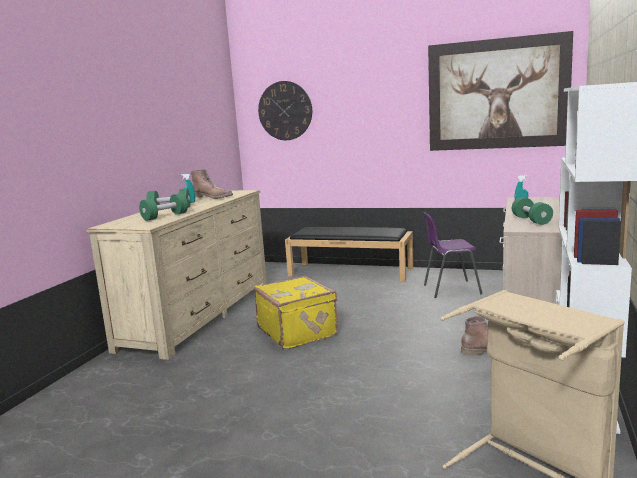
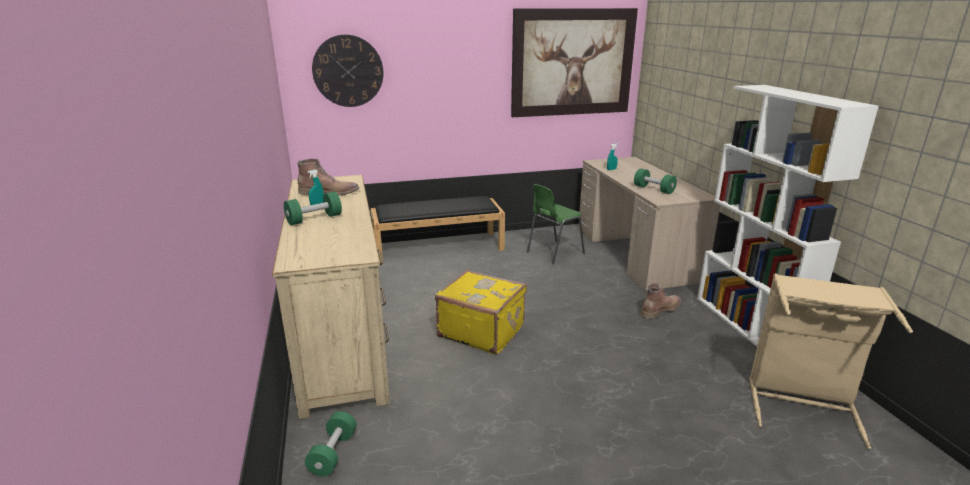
camera: 35 degrees left, 10 degrees up
green dumbbell [139,193,188,221] -> green dumbbell moved to [305,411,357,477]
purple chair [423,212,483,298] -> green chair [527,184,585,264]

